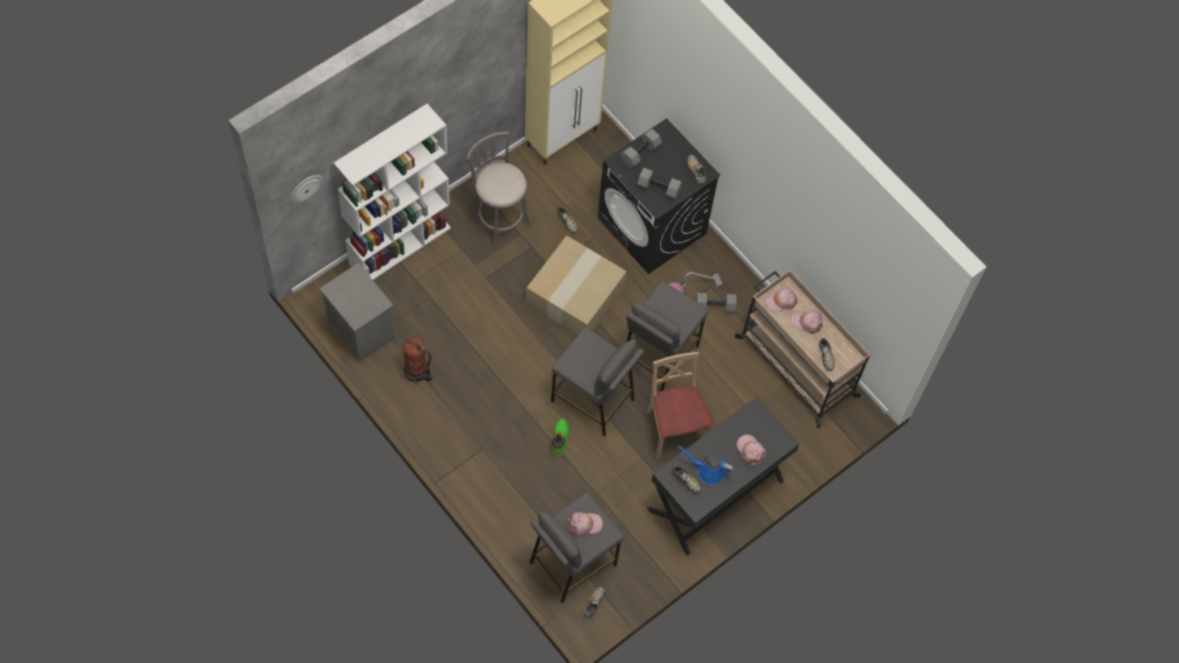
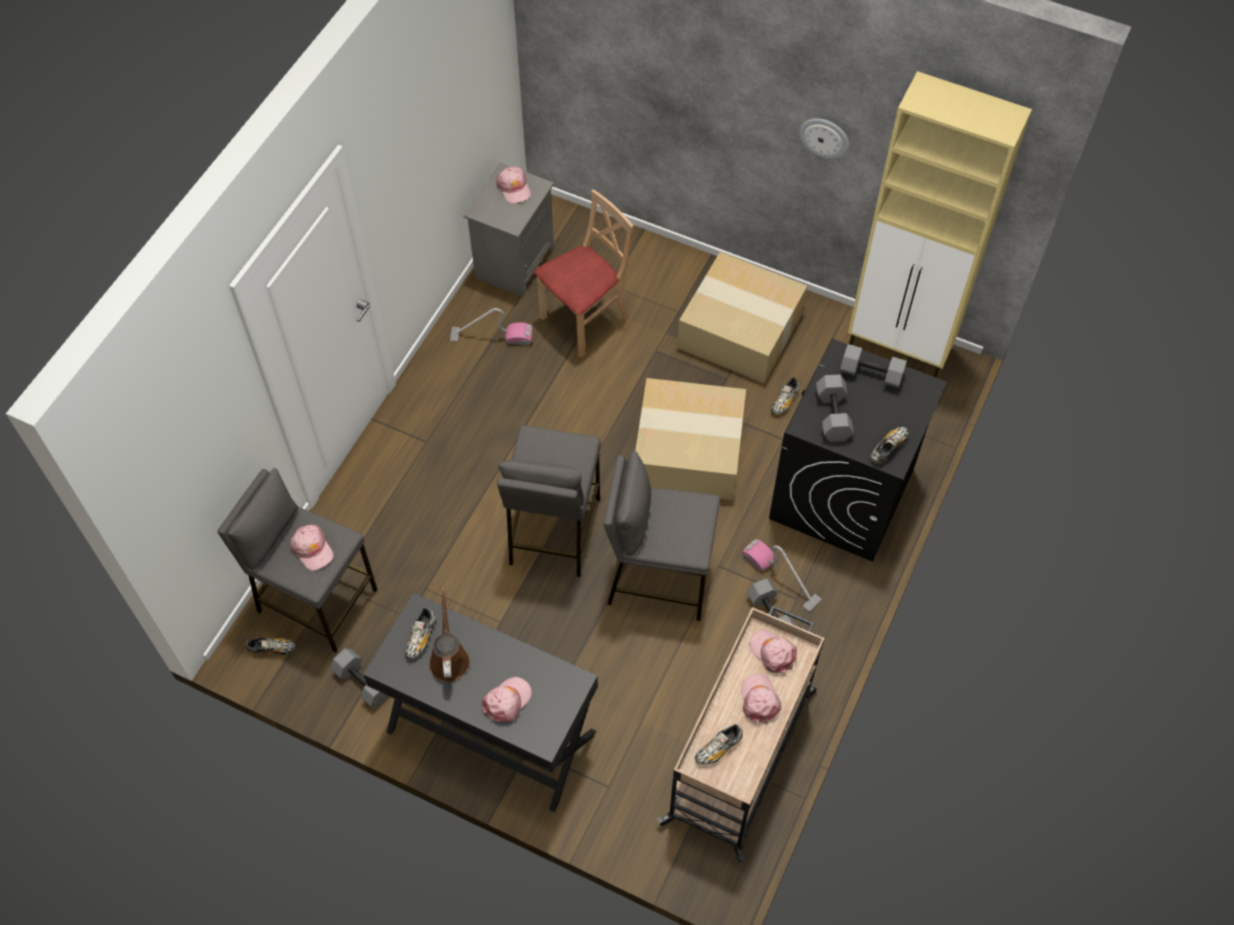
camera: 70 degrees right, 5 degrees down
wall clock [291,175,323,203] -> wall clock moved to [799,119,849,159]
white bookcase [334,104,451,280] -> none
fire extinguisher [401,336,433,384] -> vacuum cleaner [450,308,533,346]
grey stool [467,132,531,248] -> cardboard box [677,252,807,384]
green boot [552,418,569,458] -> none
beige chair [647,352,713,458] -> beige chair moved to [534,189,634,358]
blue watering can [678,445,734,485] -> brown watering can [429,587,470,682]
none -> grey dumbbell [330,648,389,707]
none -> pink cap [496,166,531,204]

